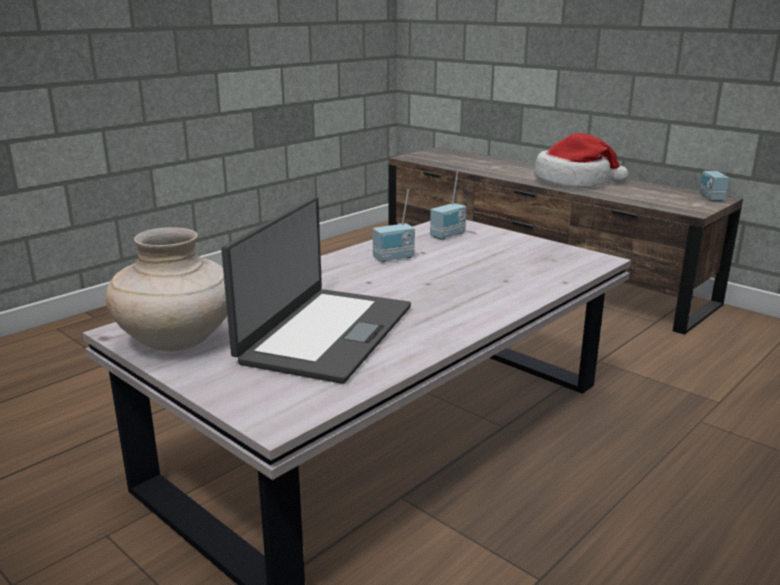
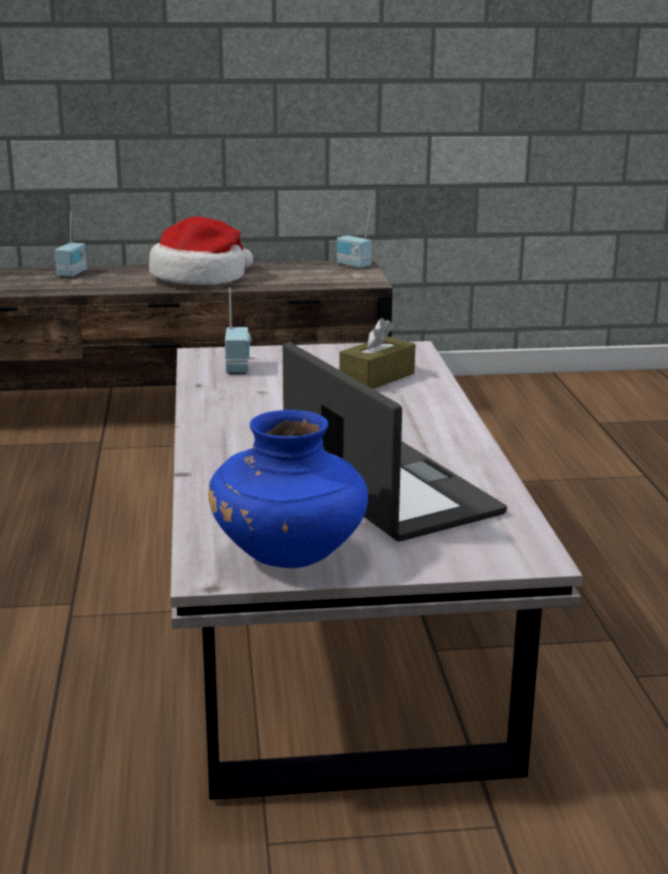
camera: 50 degrees left, 0 degrees up
beige vase [105,227,227,351] -> blue vase [208,410,368,568]
radio [373,189,415,262] -> radio moved to [55,211,87,278]
none -> brown tissue box [339,318,415,389]

